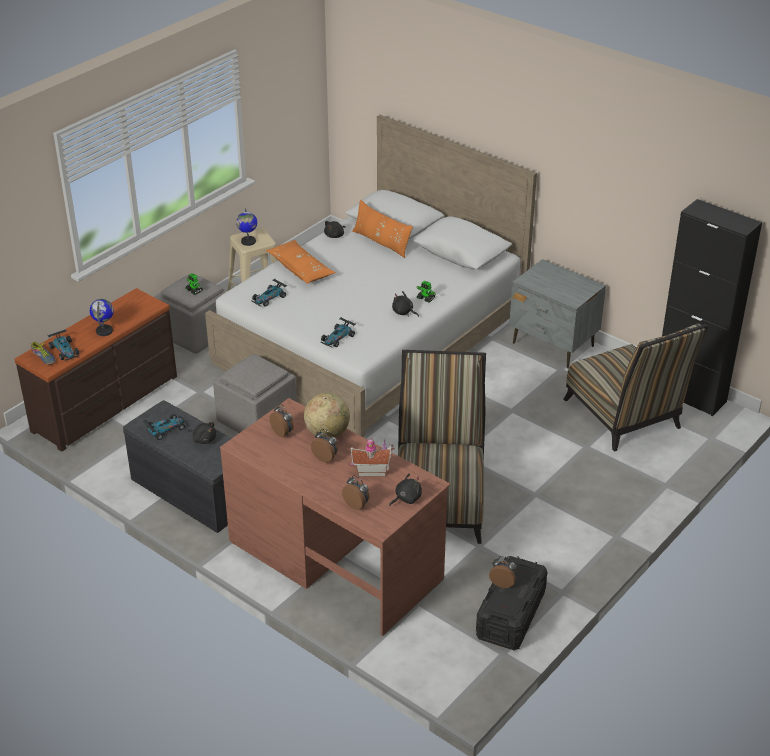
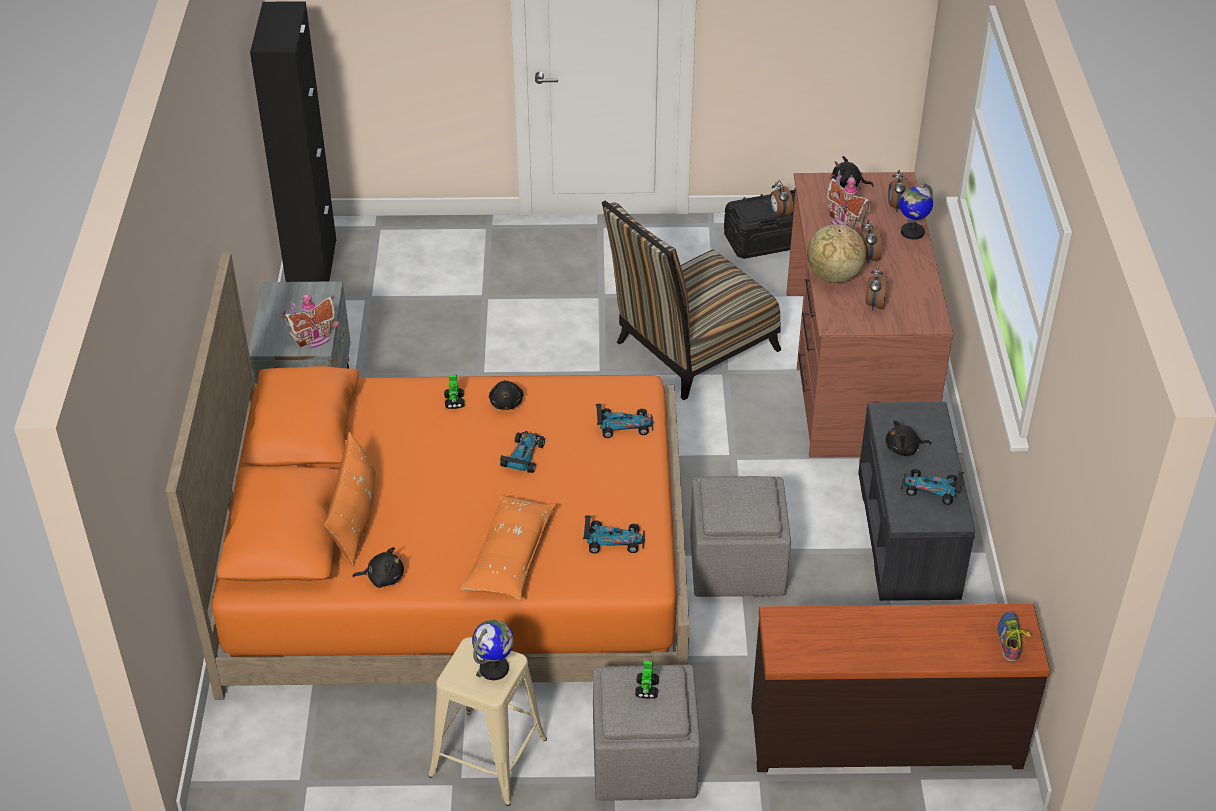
camera: 130 degrees left, 5 degrees up
toy car [48,329,80,361] -> toy car moved to [500,431,545,473]
globe [90,299,114,336] -> globe moved to [899,184,933,240]
black plush toy [188,422,216,444] -> black plush toy turned 90 degrees counterclockwise [886,420,931,456]
white bed [205,115,537,437] -> orange bed [165,252,690,700]
chair [563,324,708,452] -> none
none -> toy house [282,292,339,348]

